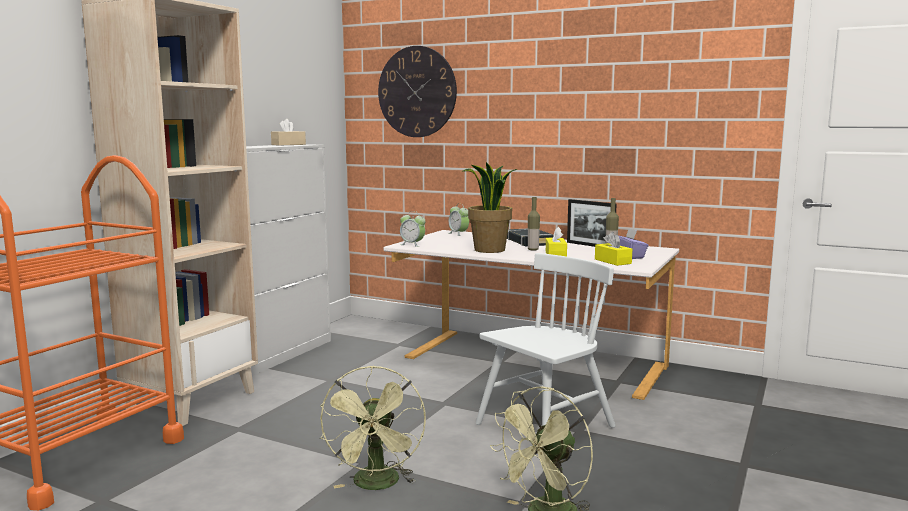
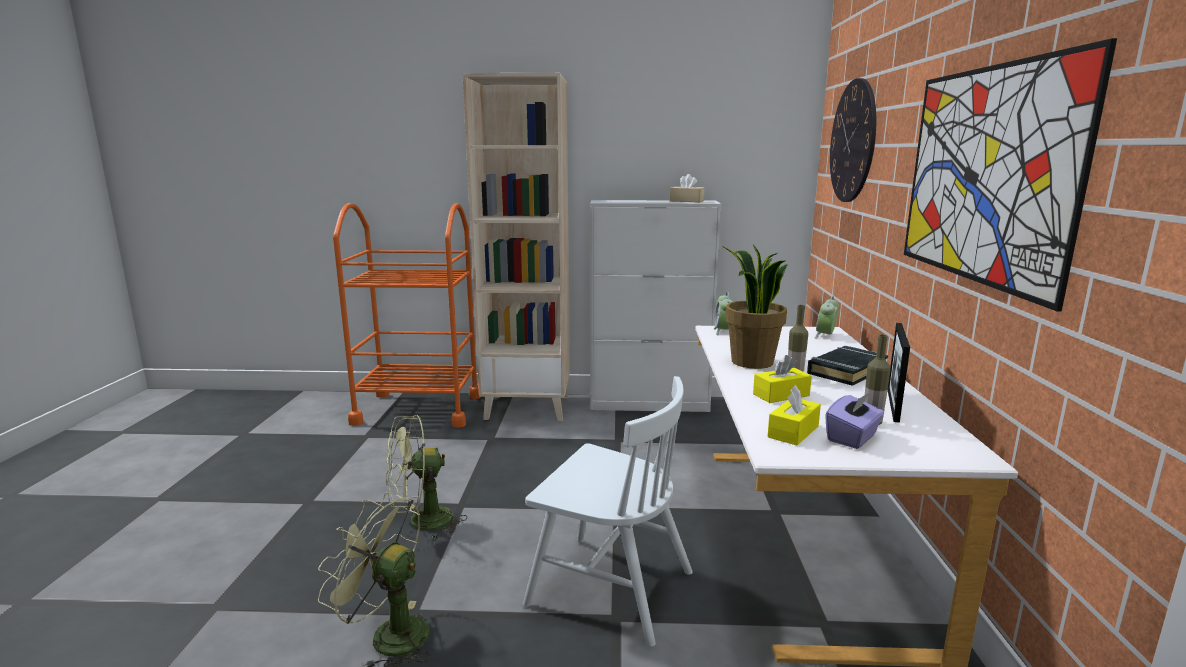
camera: 65 degrees right, 5 degrees up
none -> picture [904,38,1117,311]

